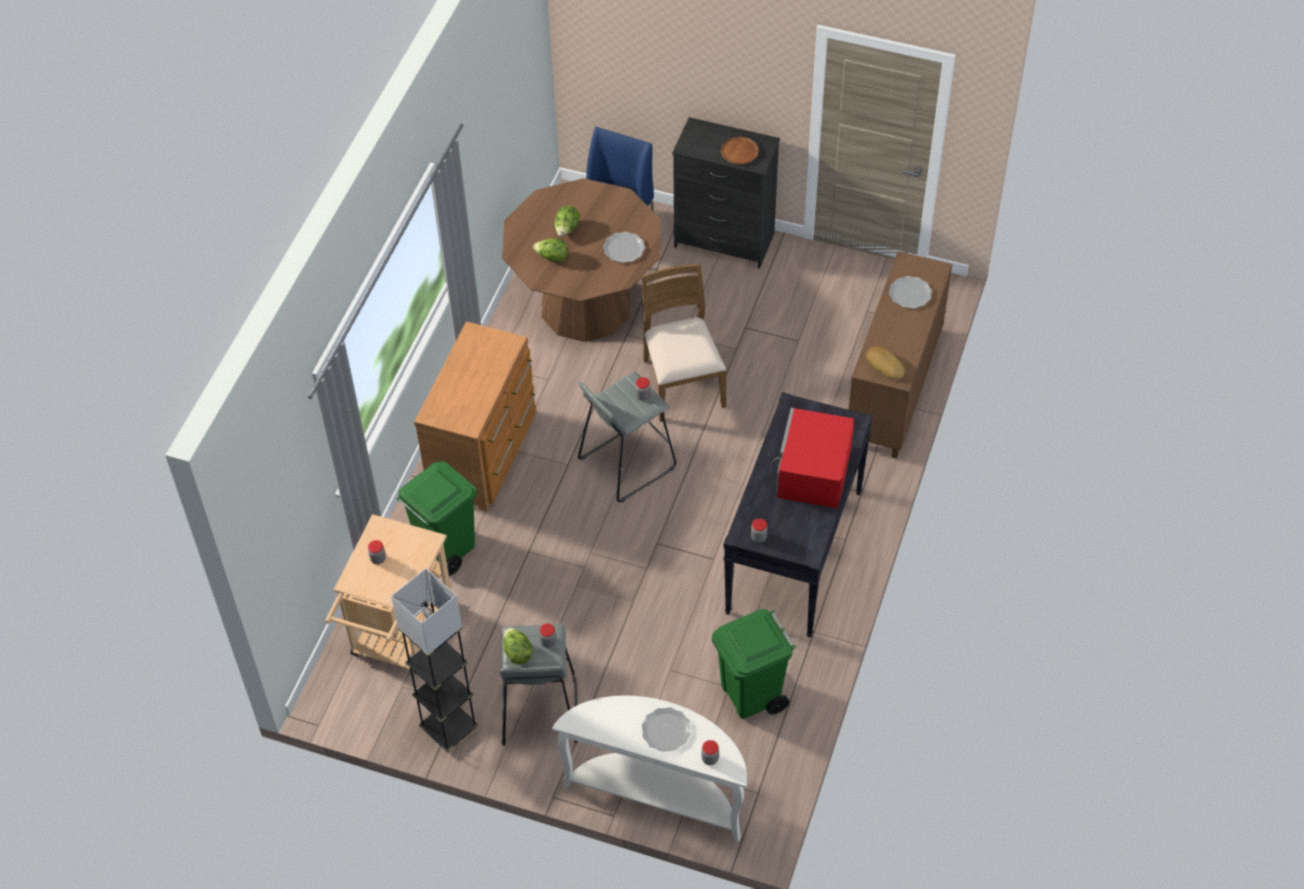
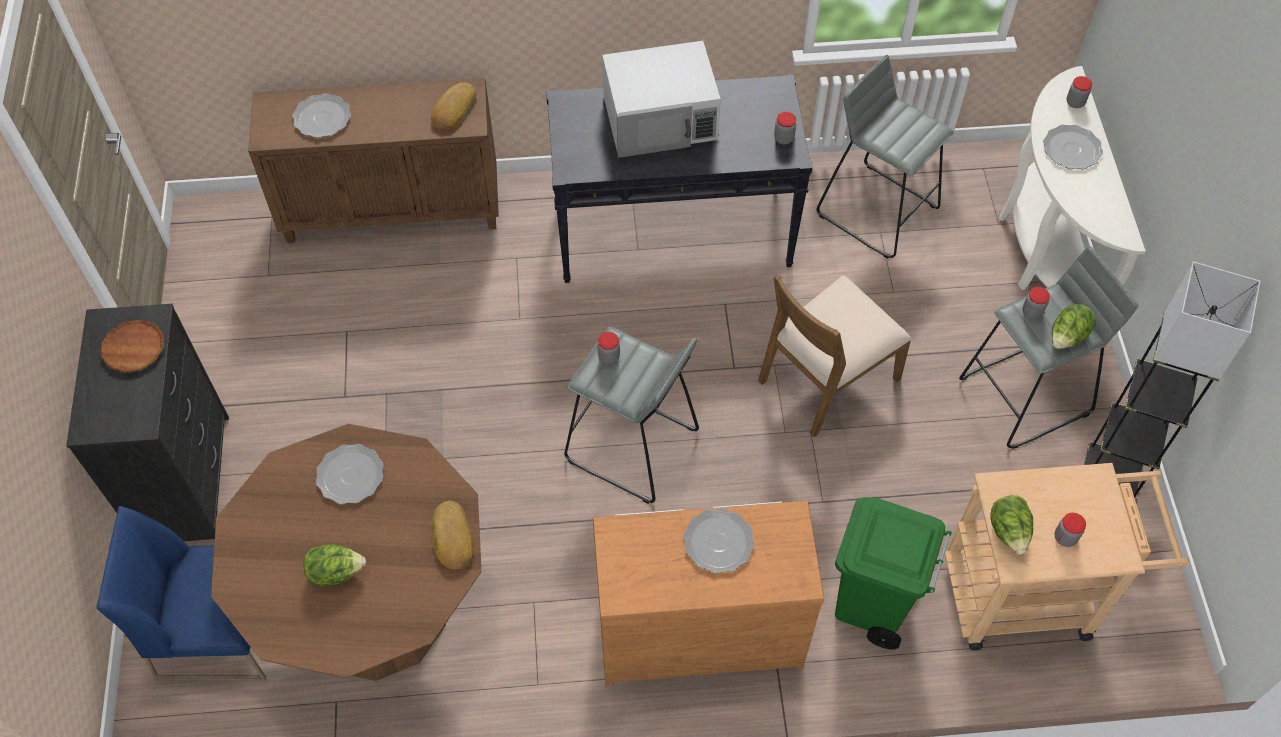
camera: 115 degrees left, 5 degrees up
lettuce [533,238,568,263] -> lettuce moved to [990,495,1033,555]
brown chair [641,263,726,422] -> brown chair moved to [758,274,912,437]
green trash can [712,609,796,719] -> grey stool [816,55,954,258]
red microwave [772,408,854,508] -> white microwave [602,41,721,158]
none -> bread [432,501,474,569]
none -> plate [683,508,755,573]

